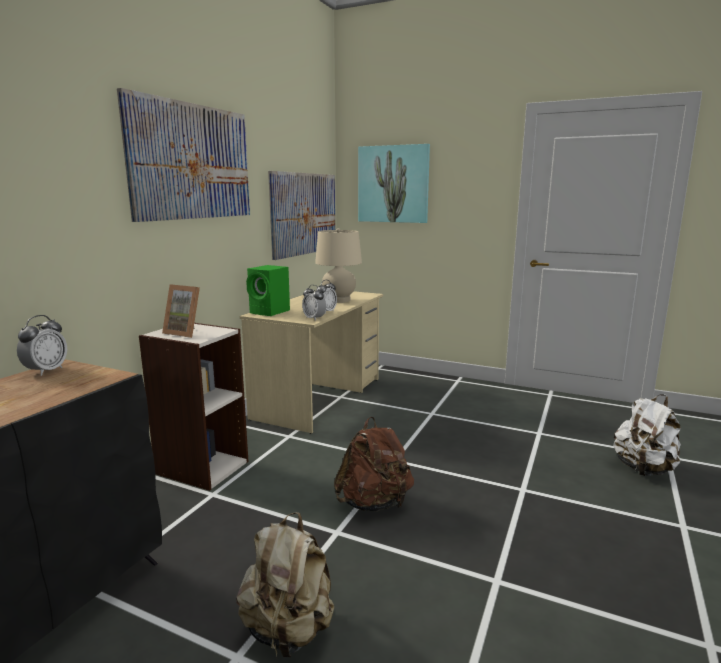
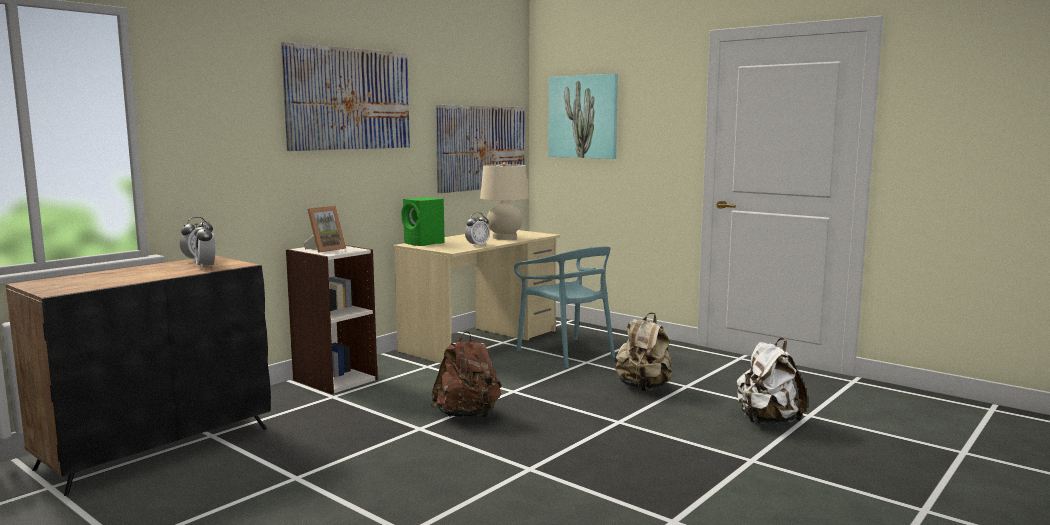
camera: 15 degrees right, 5 degrees down
picture frame [162,284,200,338] -> picture frame turned 90 degrees counterclockwise [304,206,346,253]
beige backpack [236,512,334,657] -> beige backpack moved to [615,312,673,391]
alarm clock [302,285,326,321] -> alarm clock moved to [194,221,215,269]
none -> turquoise chair [514,246,615,368]

